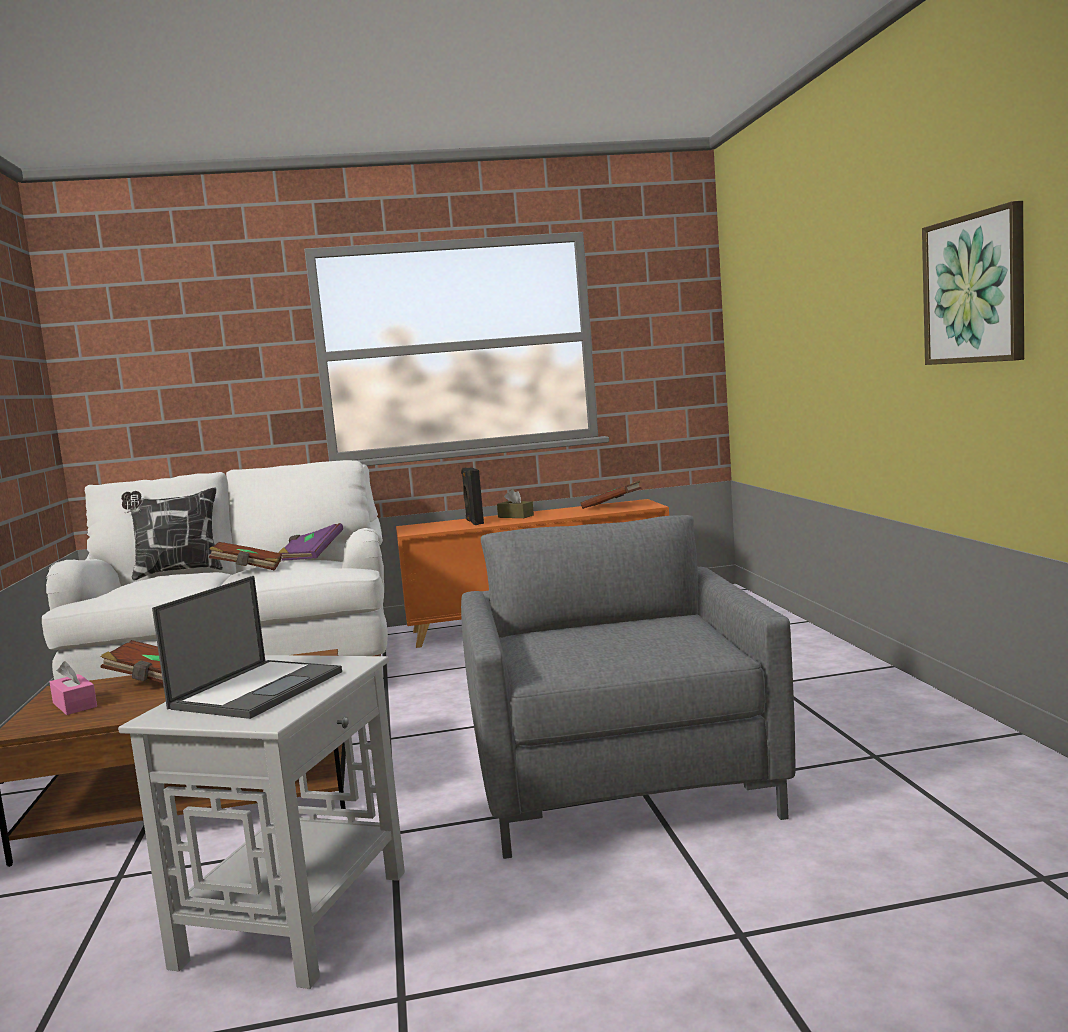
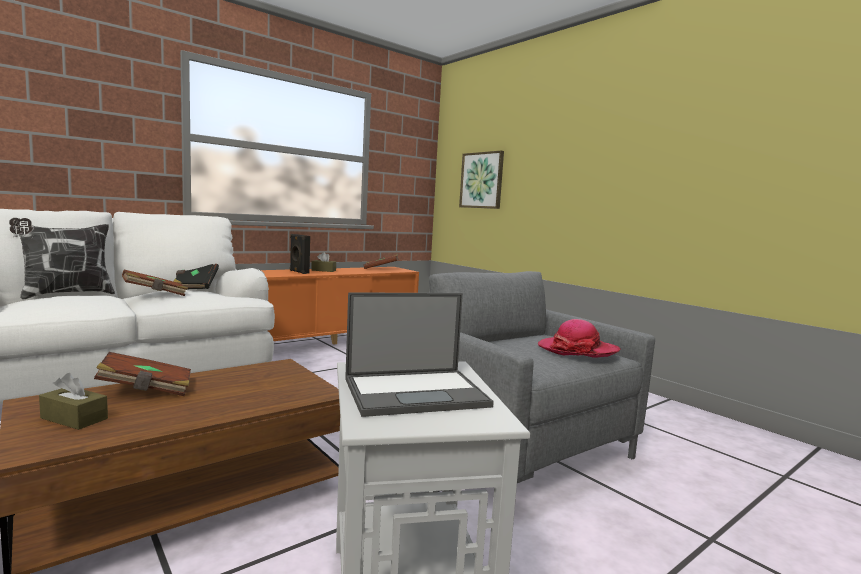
camera: 30 degrees left, 0 degrees up
pink tissue box [49,661,97,715] -> brown tissue box [39,373,108,430]
laptop [152,576,342,719] -> laptop turned 75 degrees clockwise [345,292,494,417]
purple book [279,523,343,561] -> black book [173,264,219,289]
picture [922,201,1024,365] -> picture moved to [459,151,504,209]
none -> hat [538,319,621,357]

